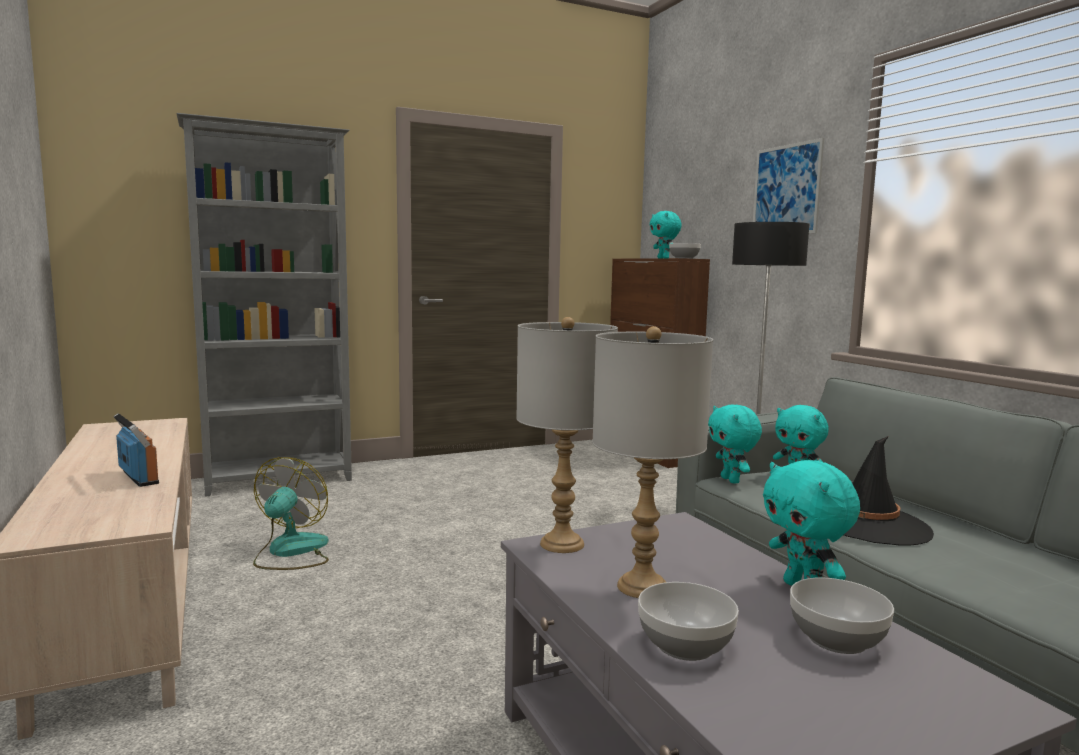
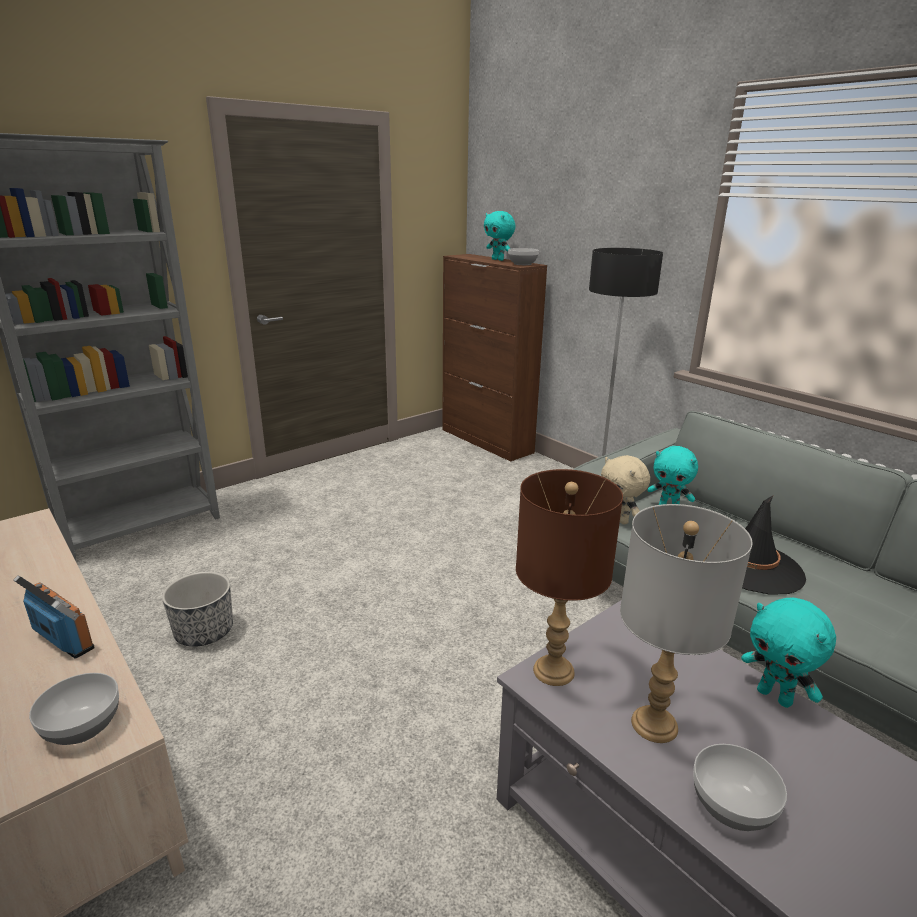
camera: 15 degrees left, 15 degrees up
fan [253,457,329,570] -> planter [162,572,233,647]
grey table lamp [516,317,618,553] -> brown table lamp [516,469,623,686]
turquoise plush toy [708,404,762,484] -> beige plush toy [601,455,650,524]
picture [753,138,824,233] -> none
bowl [790,578,894,654] -> bowl moved to [29,673,119,745]

